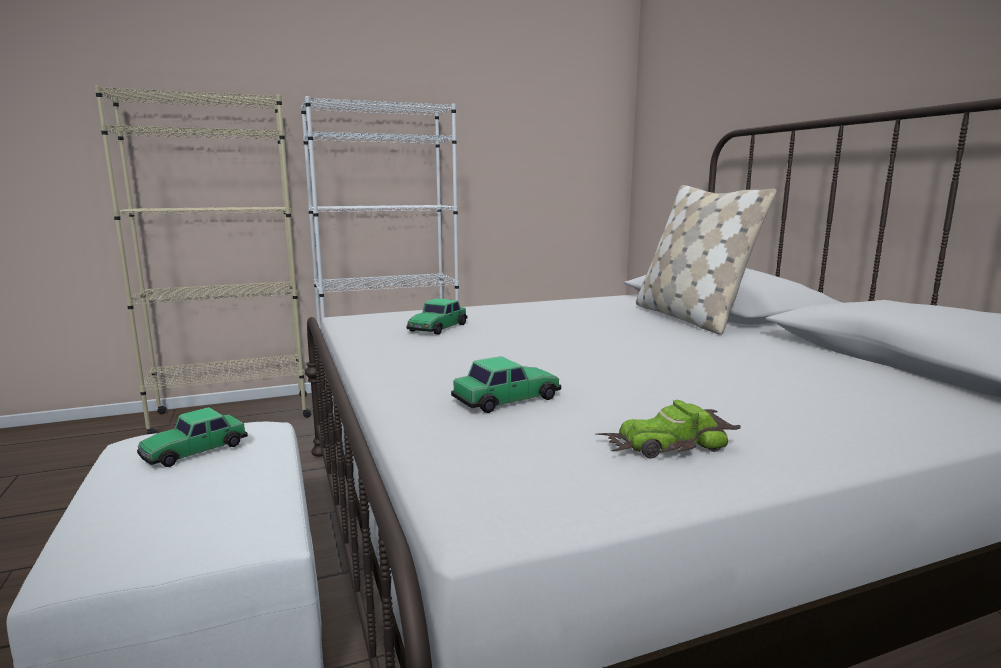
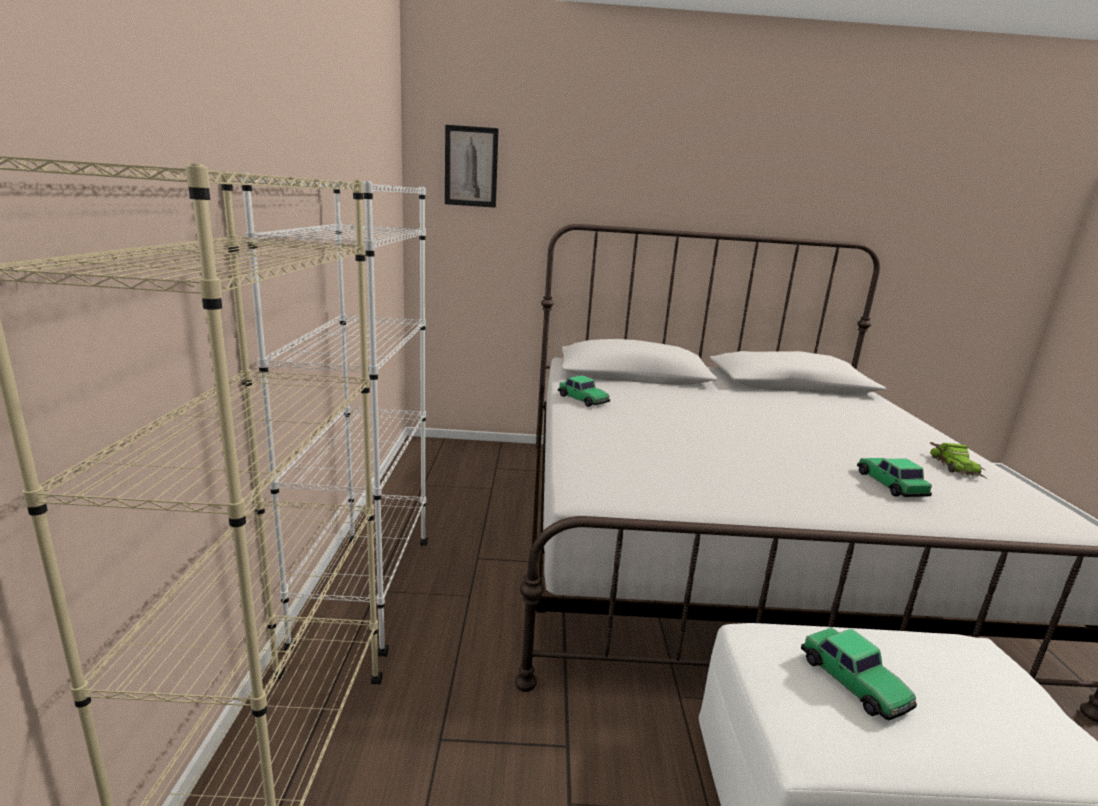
camera: 70 degrees left, 5 degrees up
toy car [407,298,468,335] -> toy car moved to [558,375,610,407]
beige pillow [636,185,777,335] -> none
none -> picture [445,125,499,208]

